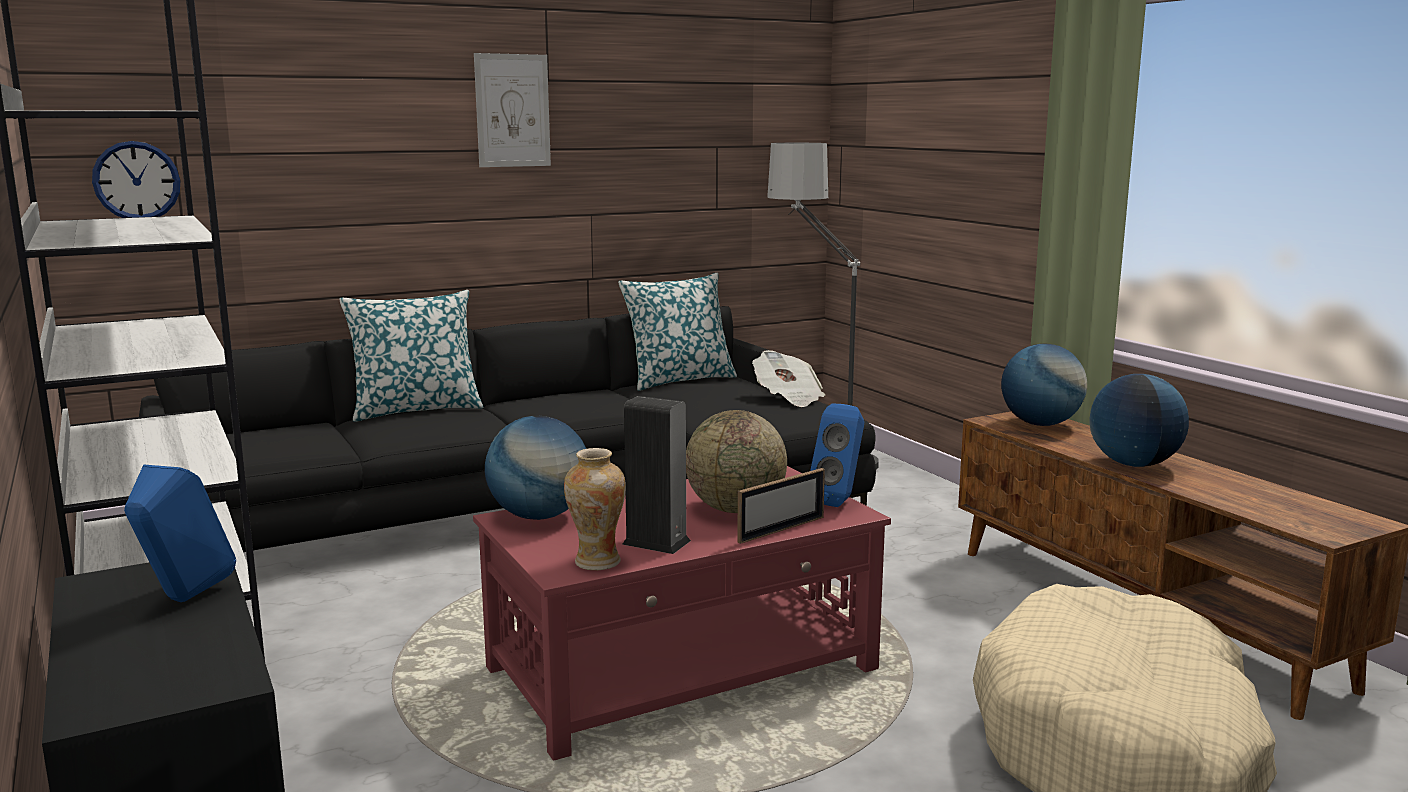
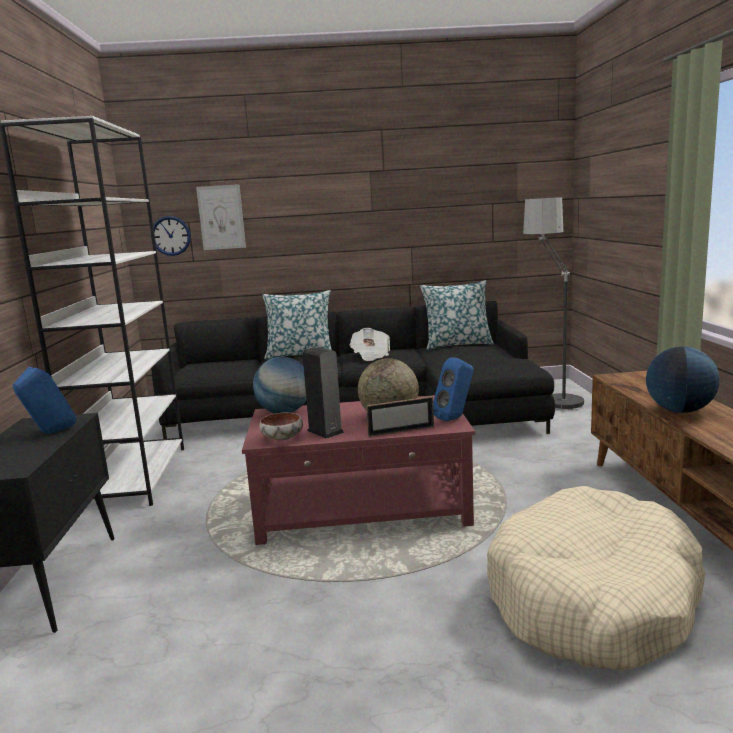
camera: 25 degrees right, 0 degrees up
picture [474,53,551,167] -> picture moved to [196,184,246,250]
vase [564,448,626,570] -> bowl [259,412,303,441]
newspaper [752,350,825,407] -> newspaper moved to [350,328,390,361]
globe [1001,344,1087,426] -> none

